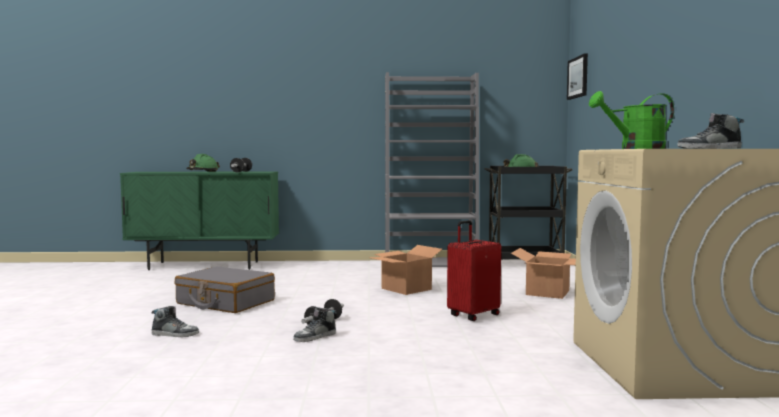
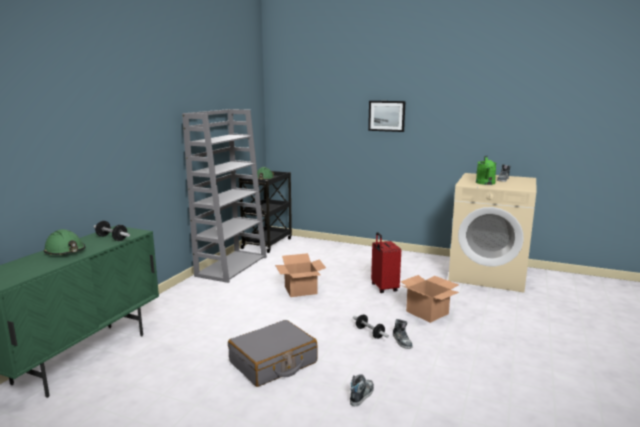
camera: 65 degrees left, 10 degrees up
cardboard box [511,248,576,299] -> cardboard box moved to [400,275,459,323]
picture [567,54,588,100] -> picture moved to [368,101,405,132]

